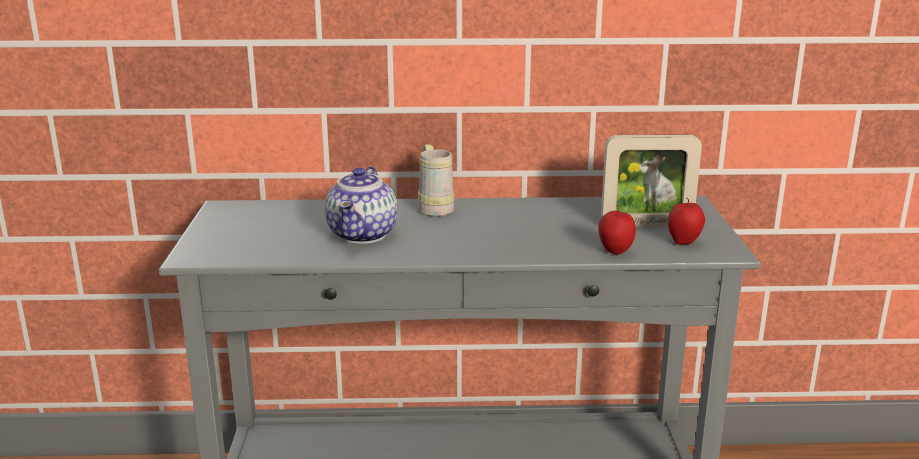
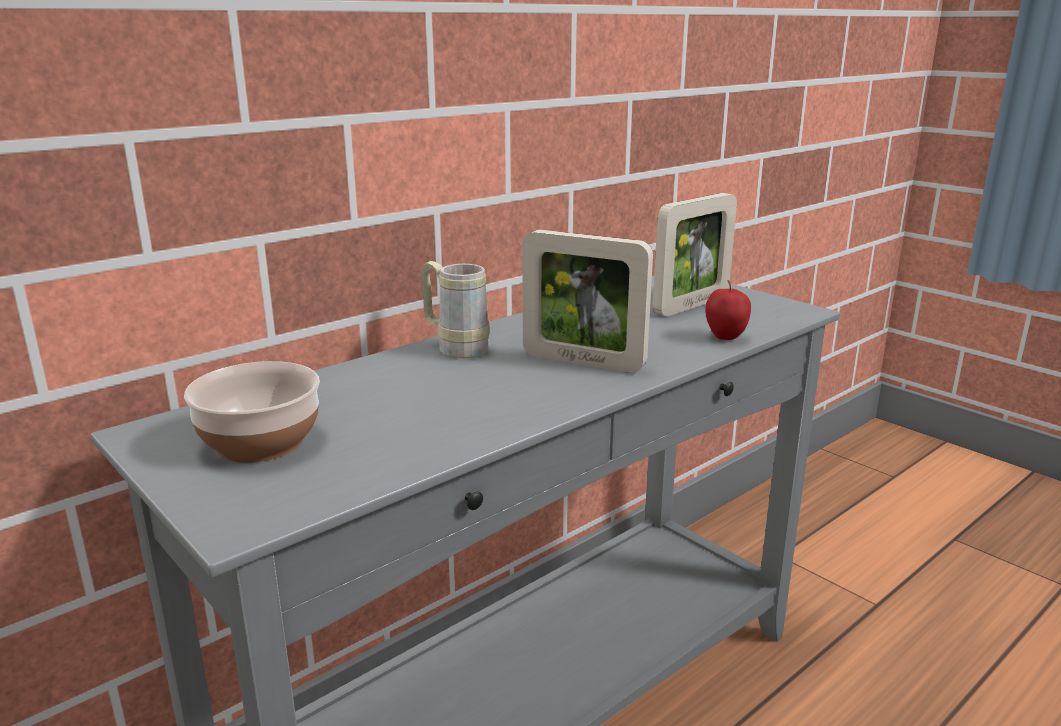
camera: 40 degrees left, 0 degrees up
teapot [325,166,398,244] -> none
apple [668,198,705,245] -> none
none -> bowl [184,361,320,463]
none -> picture frame [522,230,653,373]

